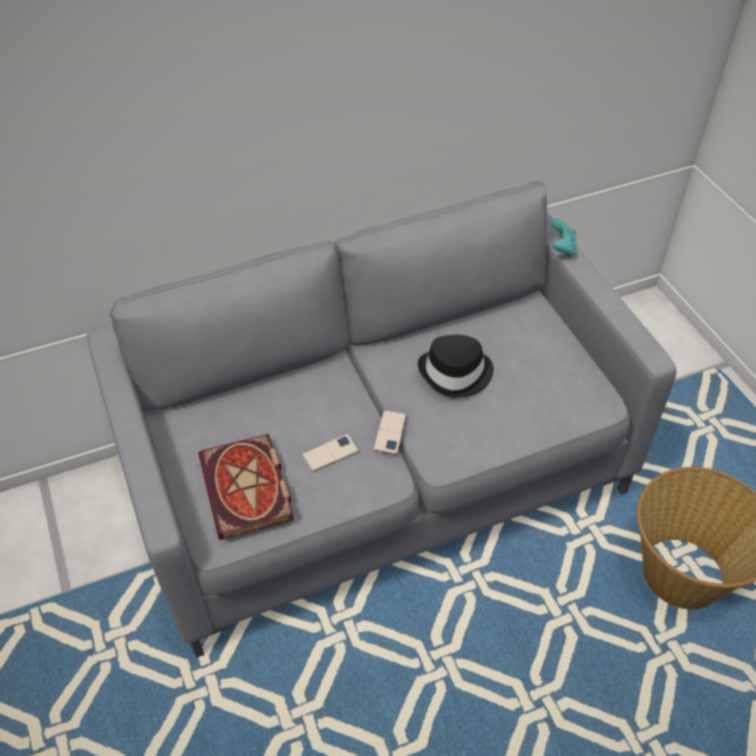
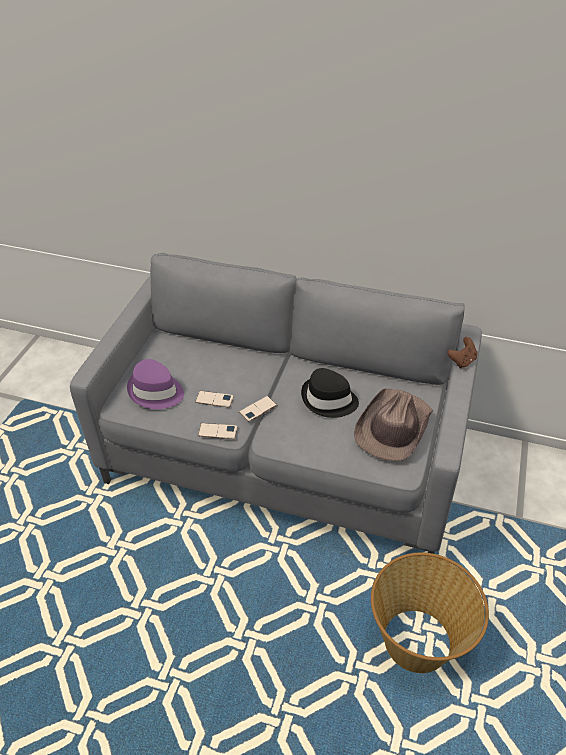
camera: 40 degrees right, 5 degrees down
book [198,434,294,540] -> purple hat [127,359,184,409]
turquoise game controller [551,218,577,258] -> brown game controller [447,337,478,368]
none -> phone [198,423,238,439]
none -> brown hat [354,389,433,461]

